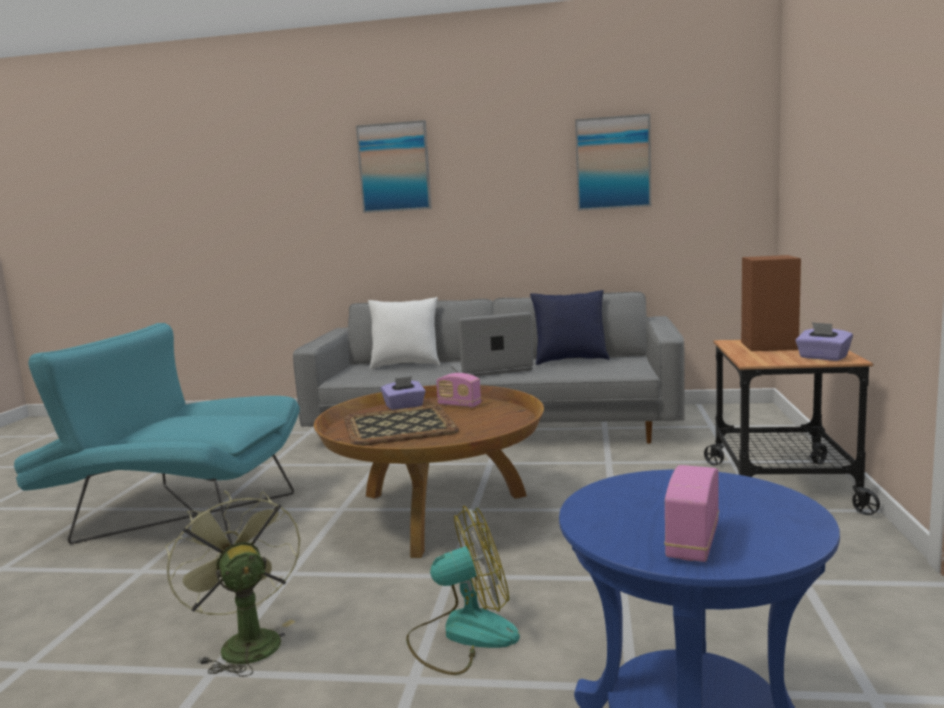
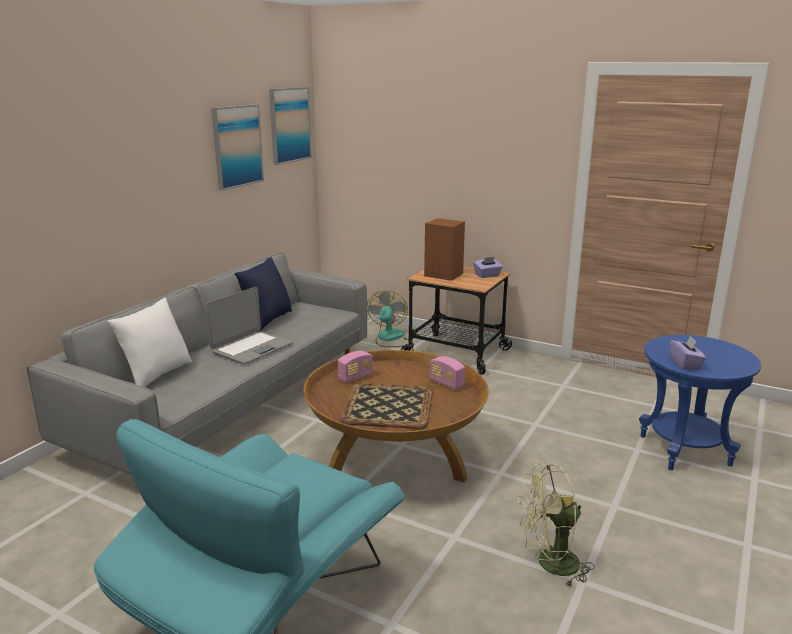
camera: 70 degrees left, 10 degrees up
picture [356,120,432,213] -> picture moved to [269,87,312,165]
purple tissue box [381,376,426,410] -> purple tissue box moved to [670,336,706,370]
fan [406,506,520,675] -> fan moved to [367,291,414,347]
laptop [451,312,534,376] -> laptop turned 150 degrees counterclockwise [206,287,293,364]
radio [664,465,719,562] -> radio moved to [429,356,465,390]

